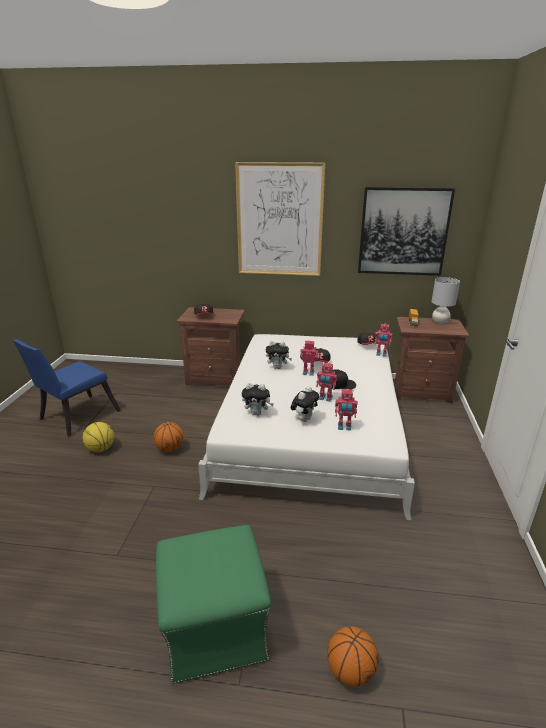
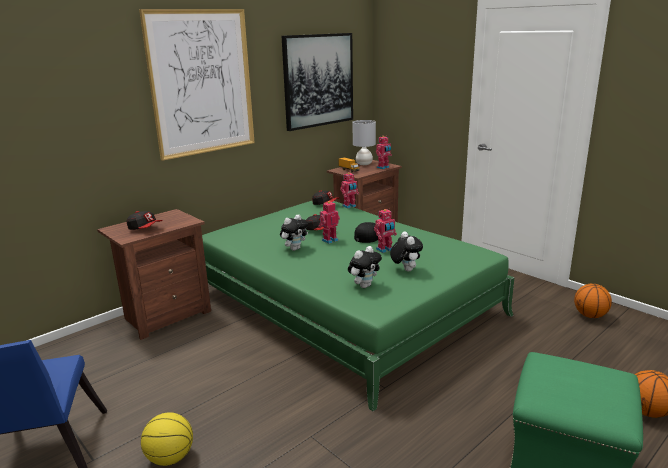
camera: 50 degrees left, 5 degrees down
basketball [154,422,184,452] -> basketball moved to [574,284,612,318]
white bed [198,334,415,521] -> green bed [202,201,515,411]
toy robot [335,389,358,431] -> toy robot moved to [376,136,392,169]

